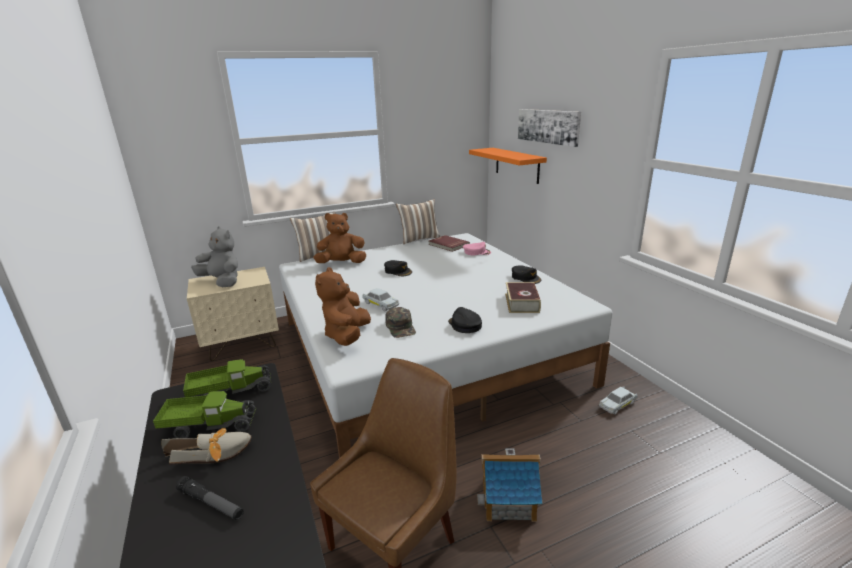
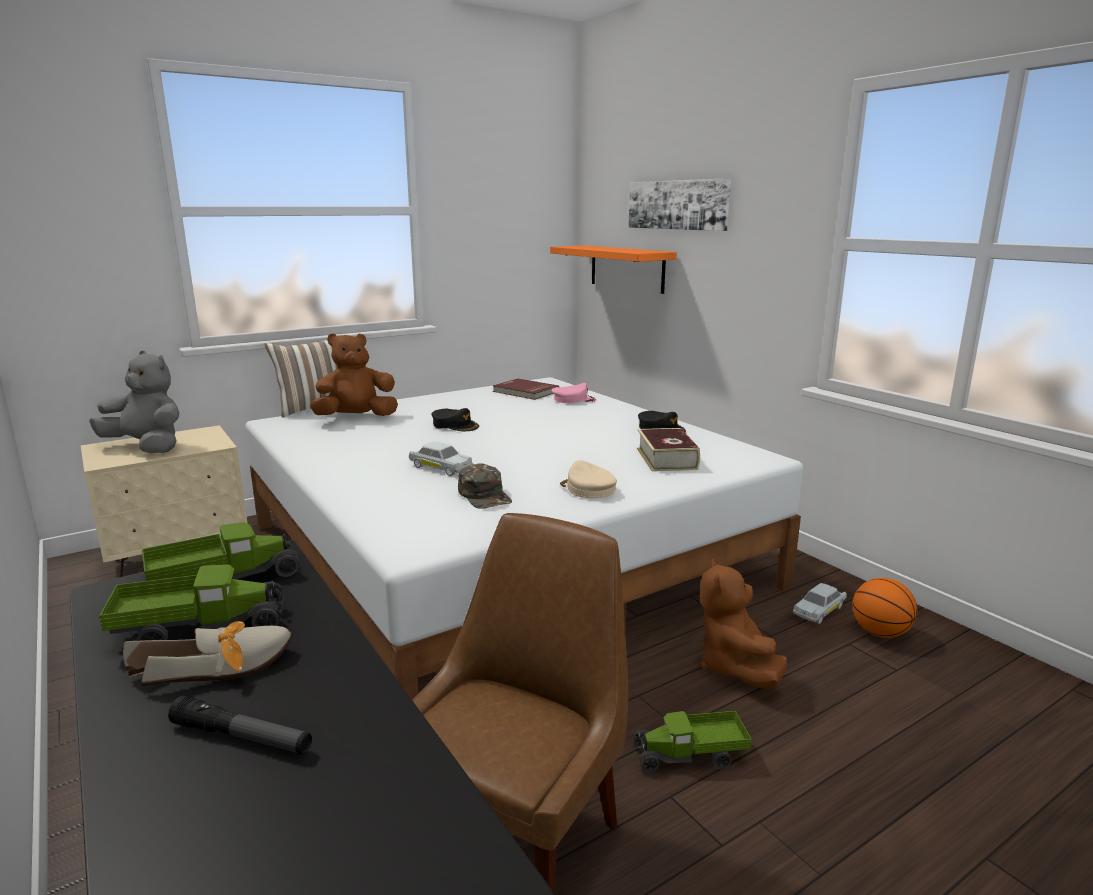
camera: 10 degrees left, 5 degrees down
brown plush toy [315,267,371,346] -> brown plush toy moved to [700,558,787,689]
pillow [396,199,441,244] -> none
black cap [448,307,482,333] -> beige cap [560,460,617,498]
toy house [477,448,543,522] -> toy truck [631,711,752,772]
none -> basketball [853,578,917,638]

